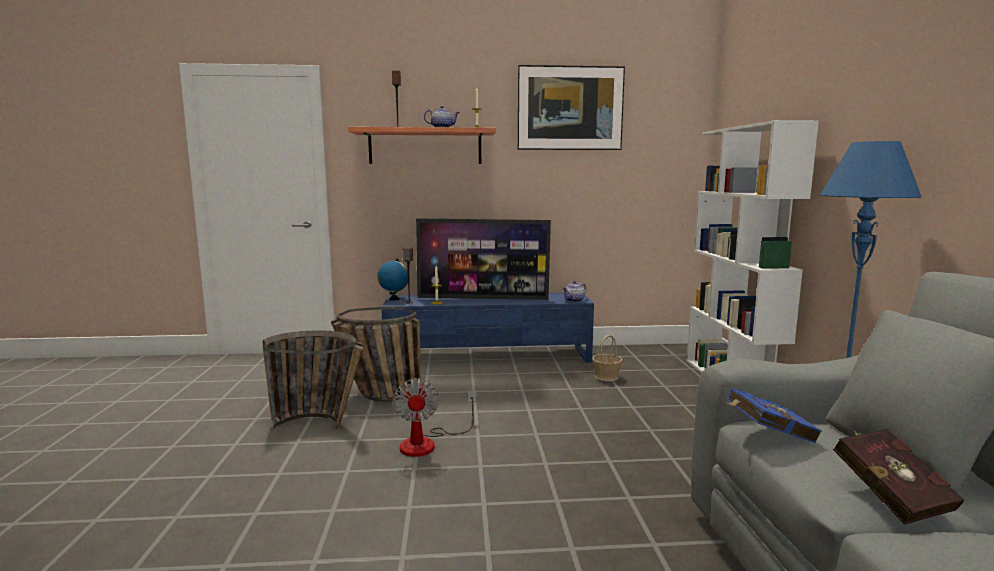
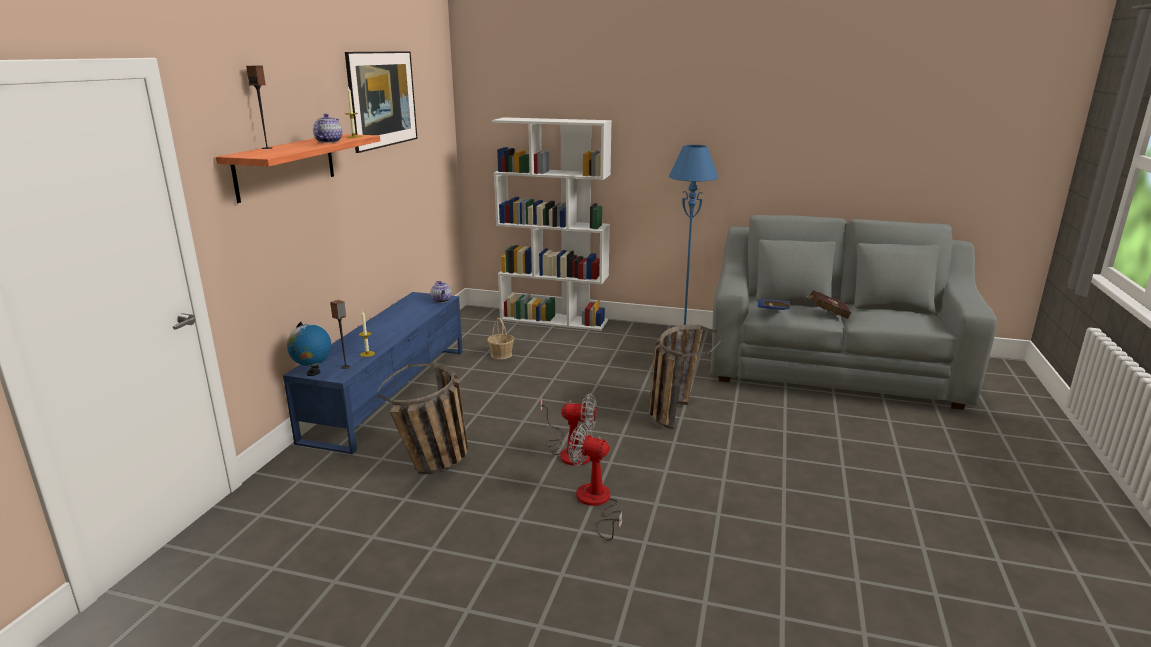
camera: 70 degrees left, 10 degrees up
basket [262,330,363,430] -> basket moved to [649,324,721,429]
television [416,218,551,300] -> none
none -> fan [568,423,623,541]

